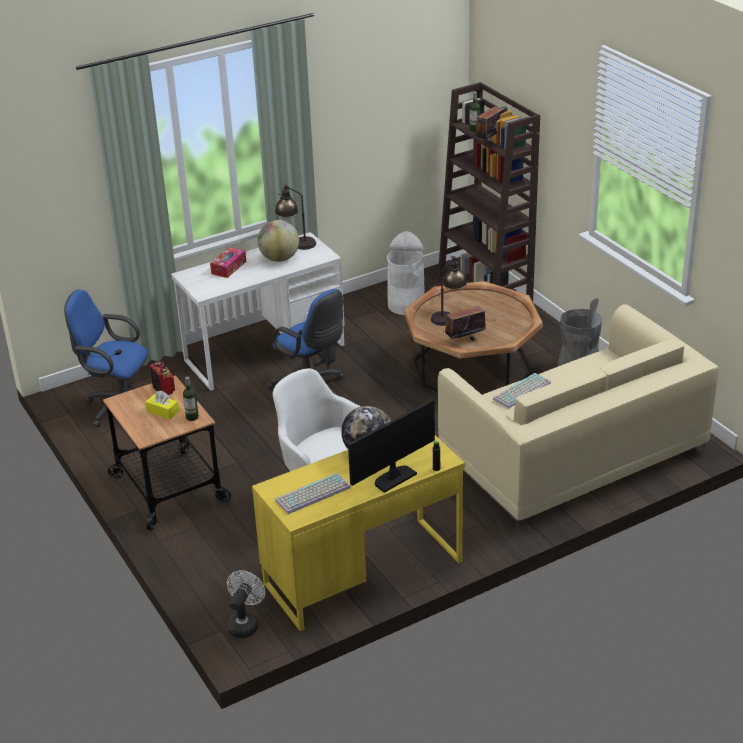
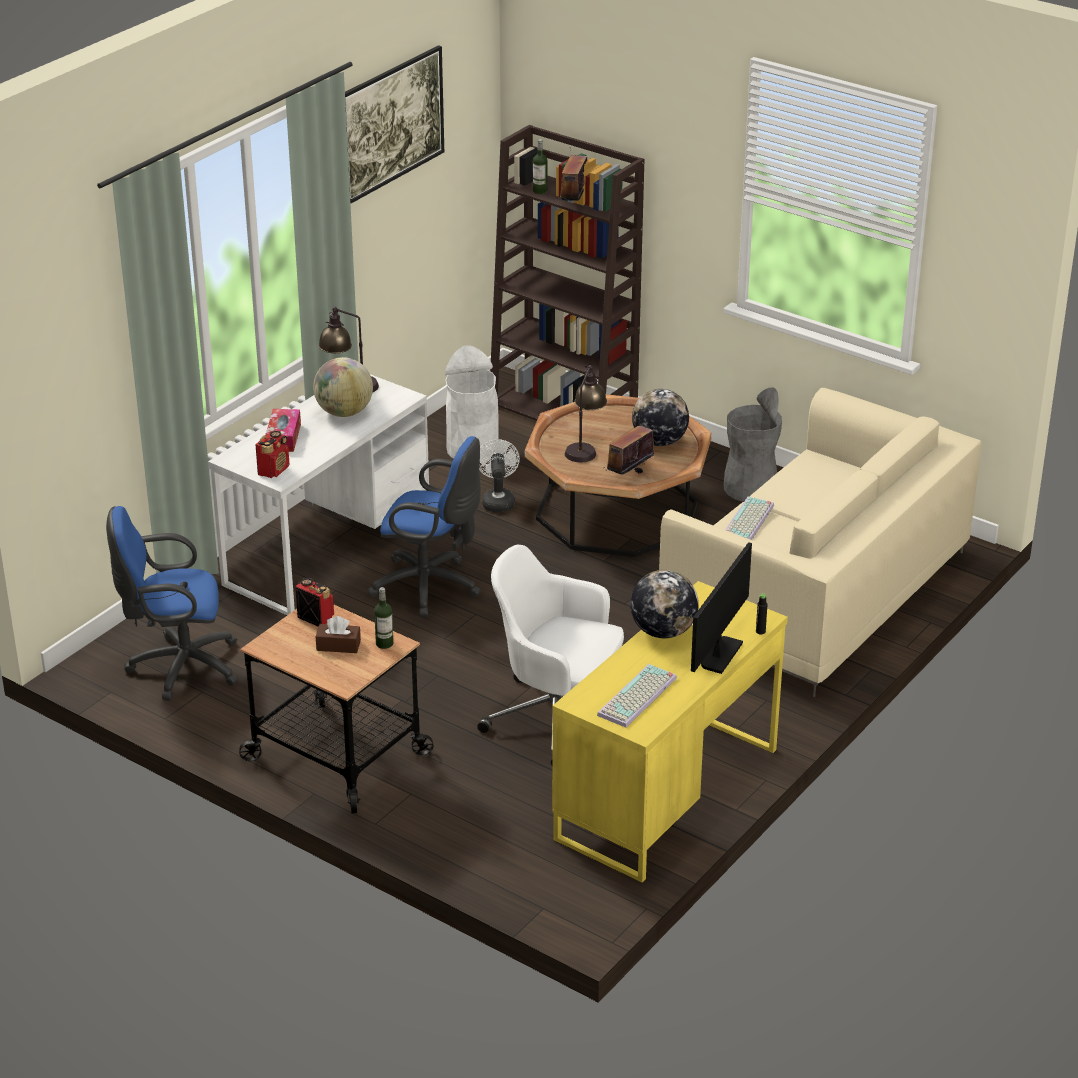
camera: 25 degrees left, 0 degrees up
yellow tissue box [146,391,179,419] -> brown tissue box [316,616,361,653]
white fan [227,571,265,638] -> white fan moved to [479,439,520,512]
none -> radio [255,431,289,478]
none -> picture [345,45,444,204]
none -> globe [632,389,689,446]

